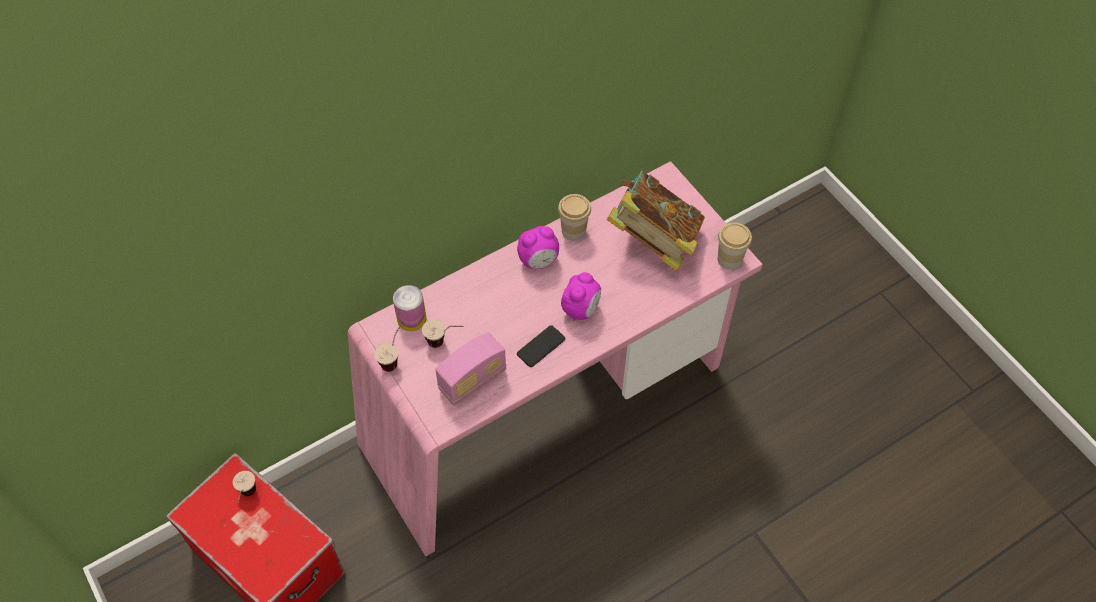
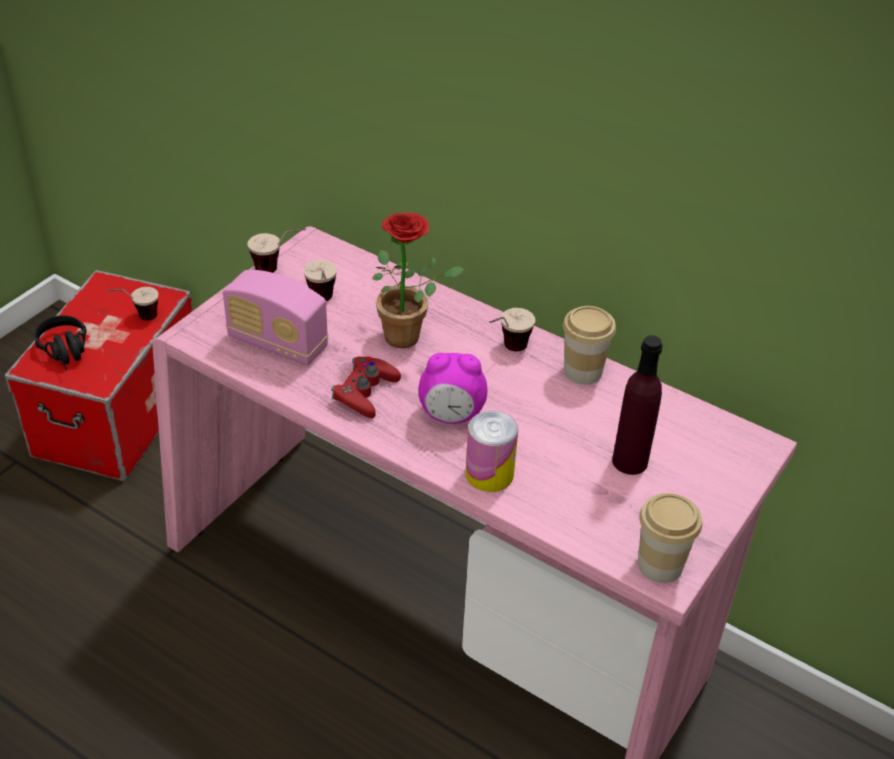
camera: 65 degrees right, 15 degrees down
can [393,285,426,331] -> can moved to [466,411,518,492]
alarm clock [517,226,559,269] -> cup [489,308,535,351]
phone [517,325,565,367] -> red game controller [331,357,401,418]
book [607,171,705,271] -> purple bottle [612,335,663,475]
none -> black headphones [35,315,87,370]
none -> potted plant [372,212,464,348]

